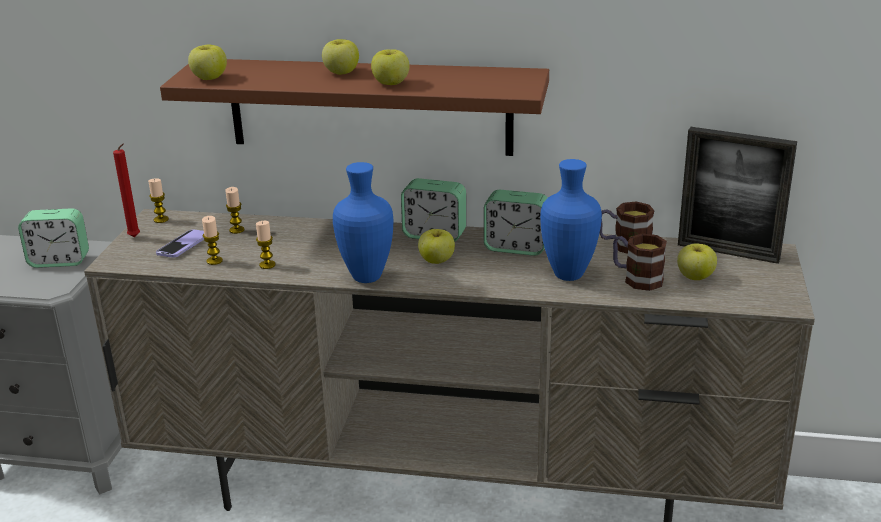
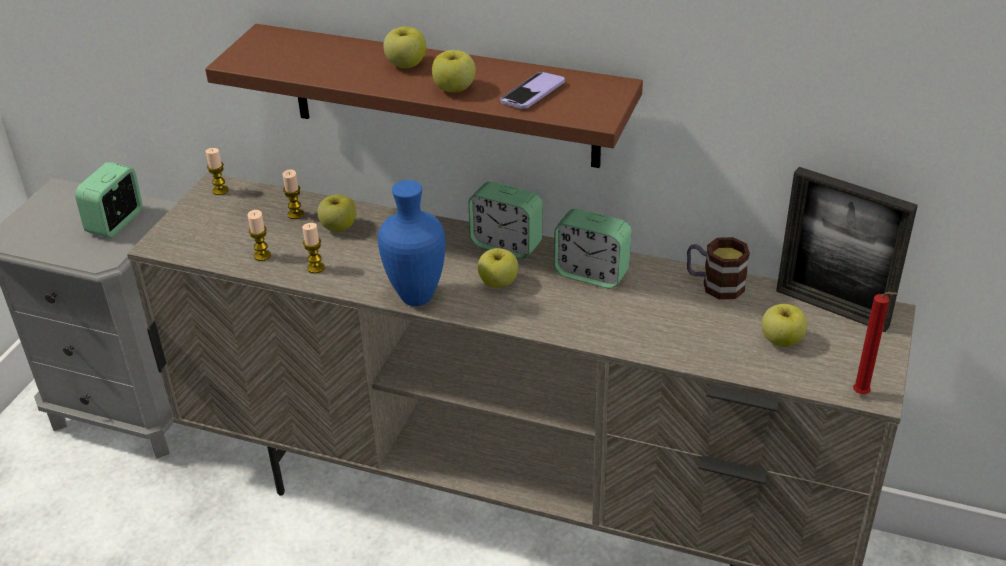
camera: 10 degrees right, 10 degrees up
alarm clock [18,208,89,268] -> alarm clock turned 105 degrees clockwise [75,162,142,238]
red candle [113,144,140,237] -> red candle moved to [853,292,897,394]
phone [156,230,204,258] -> phone moved to [500,72,565,109]
apple [188,45,227,80] -> apple moved to [317,194,357,232]
blue vase [540,159,602,281] -> none
mug [613,233,667,291] -> none

